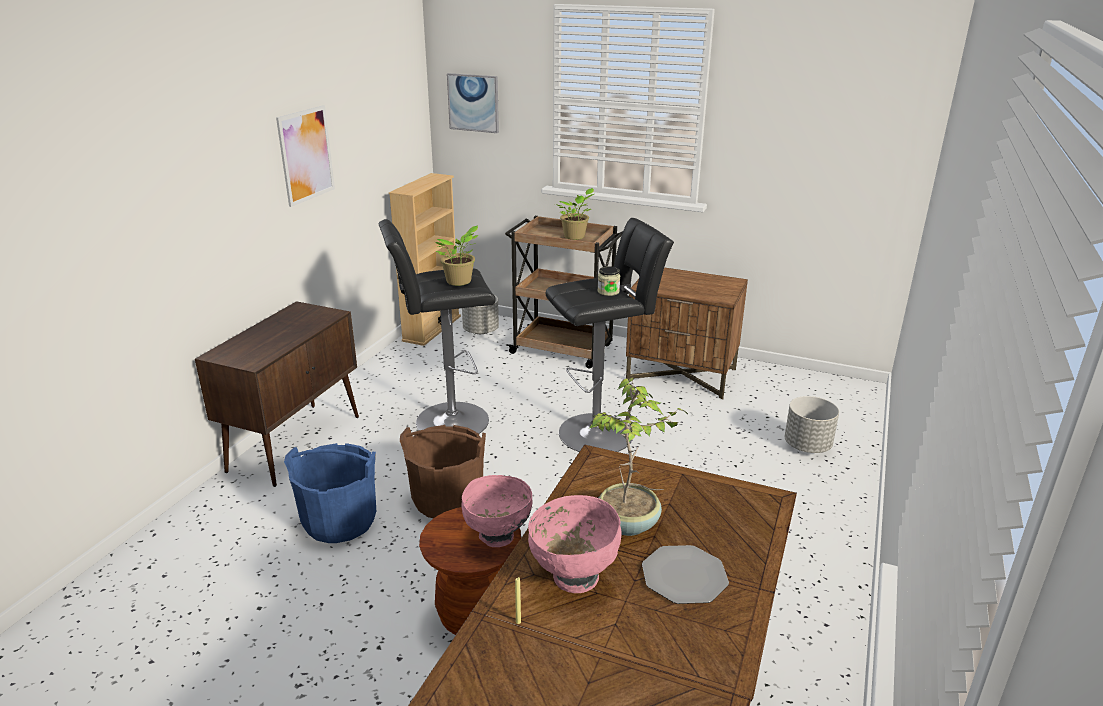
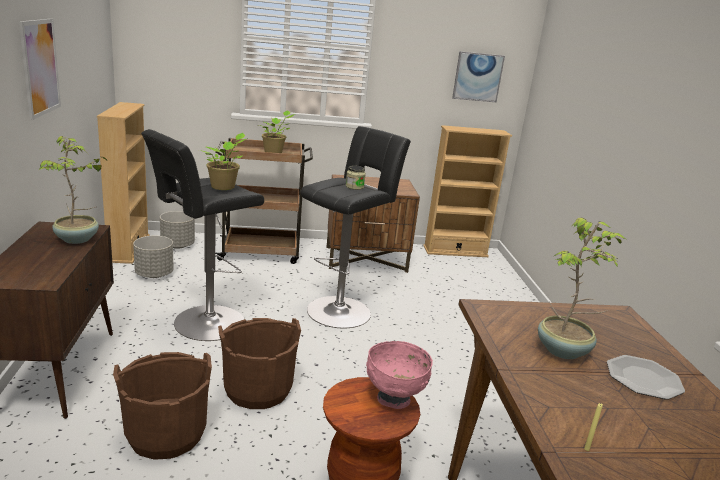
camera: 30 degrees left, 5 degrees down
blue bucket [284,443,376,543] -> brown bucket [113,352,212,460]
picture [447,73,499,133] -> picture moved to [452,51,505,102]
pink bowl [528,495,622,593] -> none
grey planter [785,396,839,453] -> grey planter moved to [133,236,174,278]
none -> potted plant [39,136,107,244]
none -> beige bookcase [423,125,512,257]

